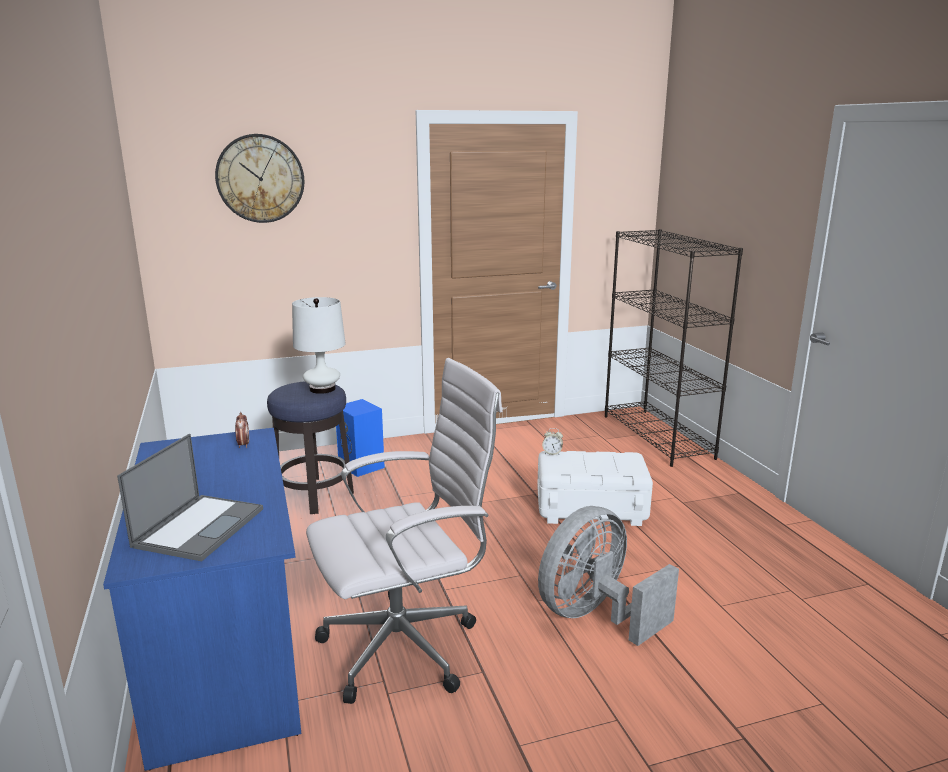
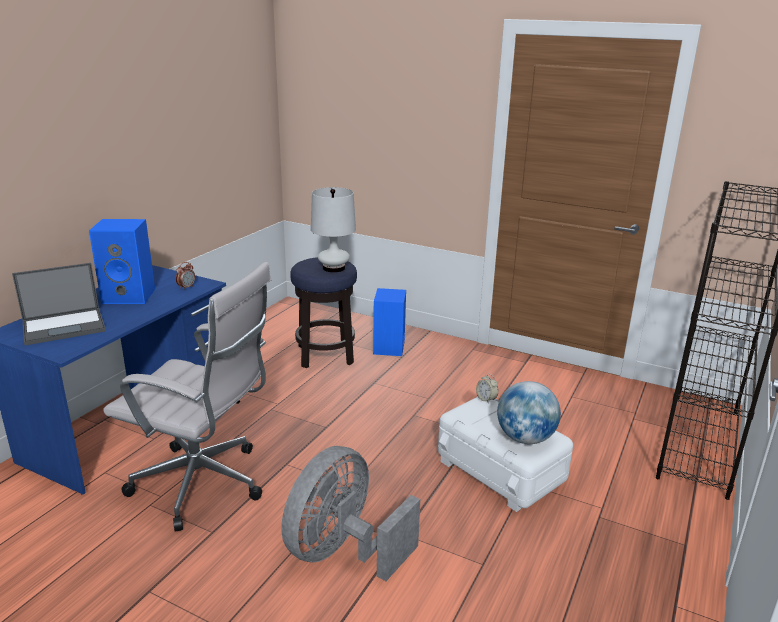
camera: 45 degrees right, 5 degrees up
wall clock [215,134,304,223] -> none
grey fan [538,506,679,646] -> grey fan turned 60 degrees counterclockwise [281,446,420,581]
none -> blue speaker [89,219,155,304]
none -> globe [497,381,561,444]

